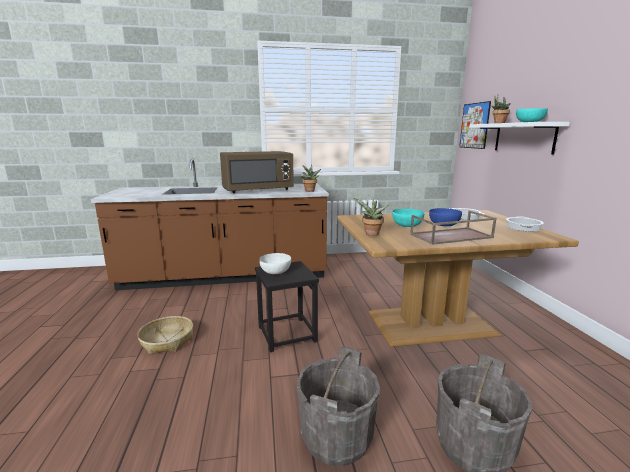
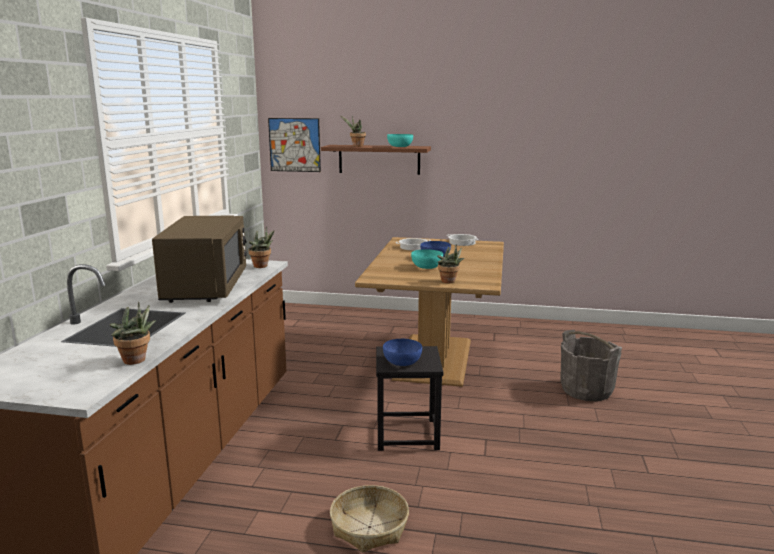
camera: 70 degrees left, 0 degrees up
white bowl [259,253,291,274] -> blue bowl [383,339,422,366]
grey bucket [297,347,380,466] -> none
brown tray [410,210,497,245] -> none
white shelf [470,122,570,154] -> brown shelf [321,145,431,175]
none -> potted plant [110,302,156,365]

